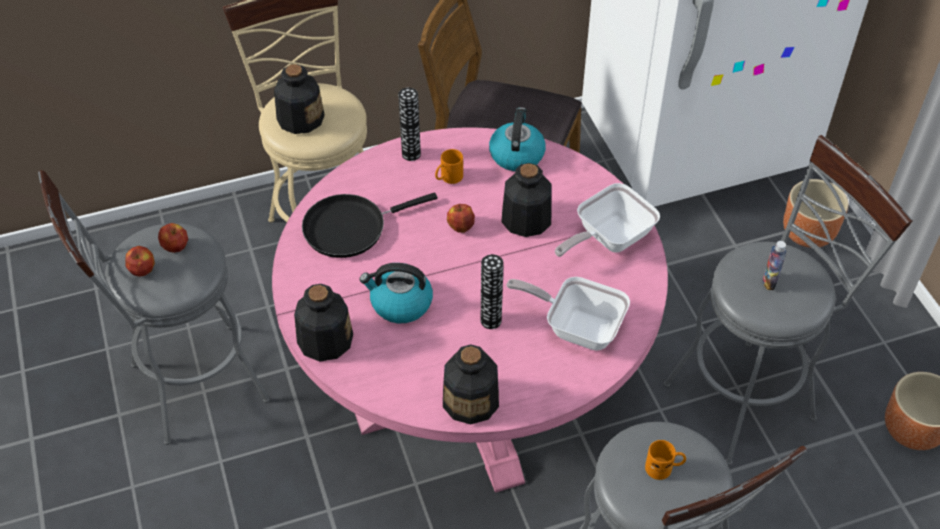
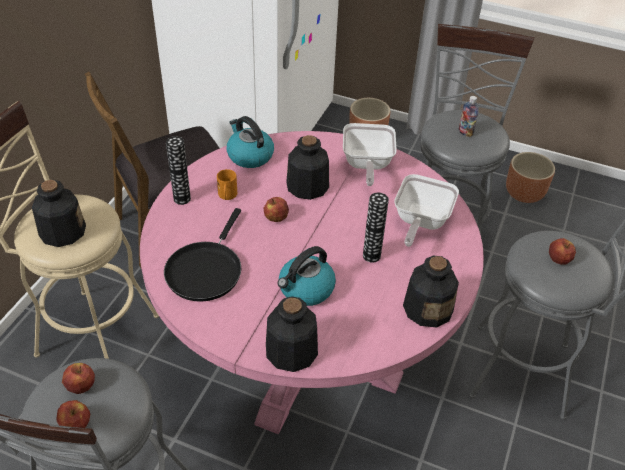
camera: 50 degrees left, 5 degrees down
frying pan [506,277,630,351] -> frying pan turned 45 degrees counterclockwise [394,174,459,247]
orange mug [645,440,686,480] -> apple [549,238,576,265]

